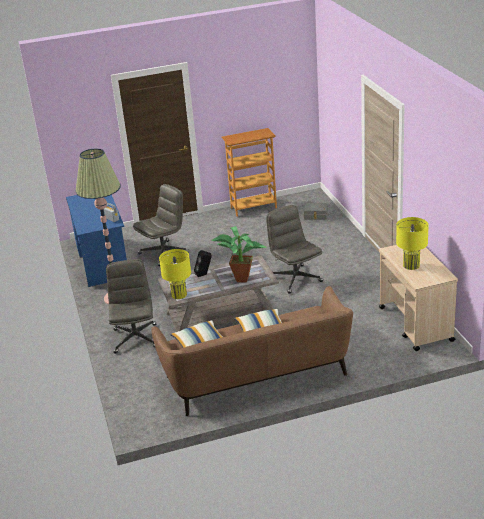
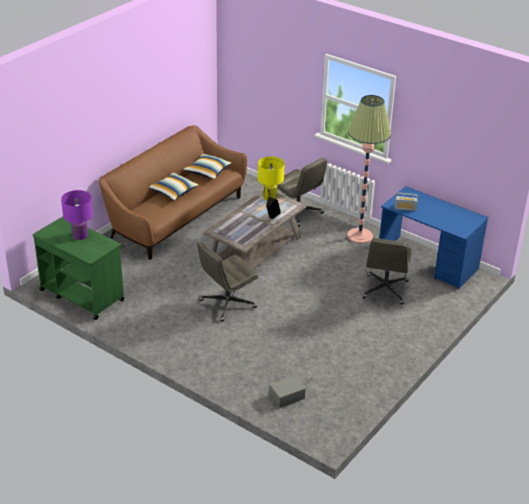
camera: 140 degrees right, 5 degrees up
potted plant [211,226,267,283] -> none
bookcase [222,128,277,217] -> none
grey office chair [266,205,323,294] -> grey office chair turned 120 degrees clockwise [197,242,259,322]
beige cart [379,245,458,351] -> green cart [33,216,125,320]
yellow table lamp [396,217,429,270] -> purple table lamp [61,190,93,240]

